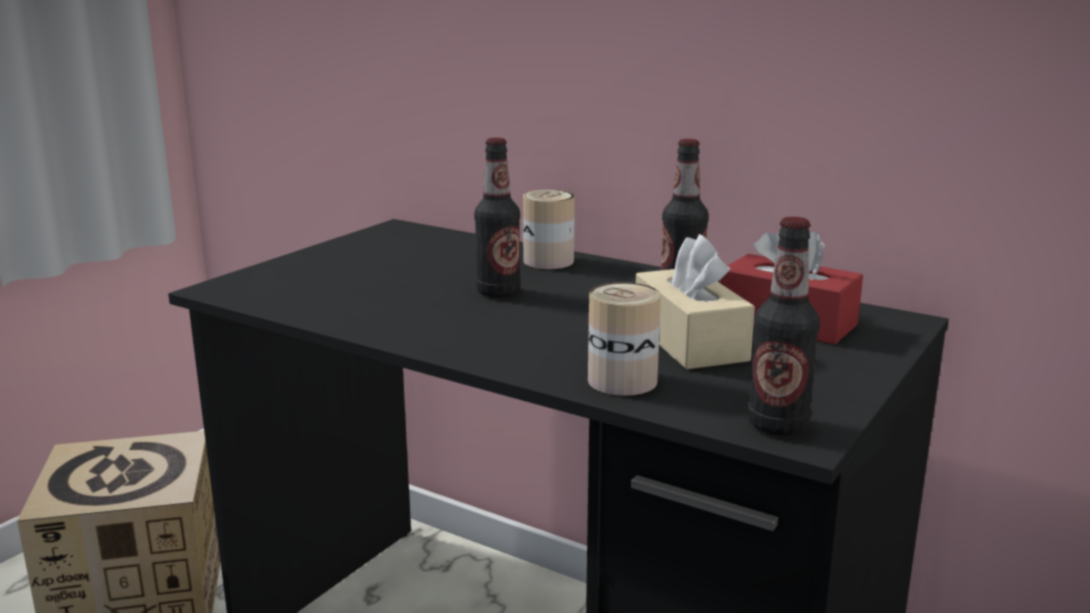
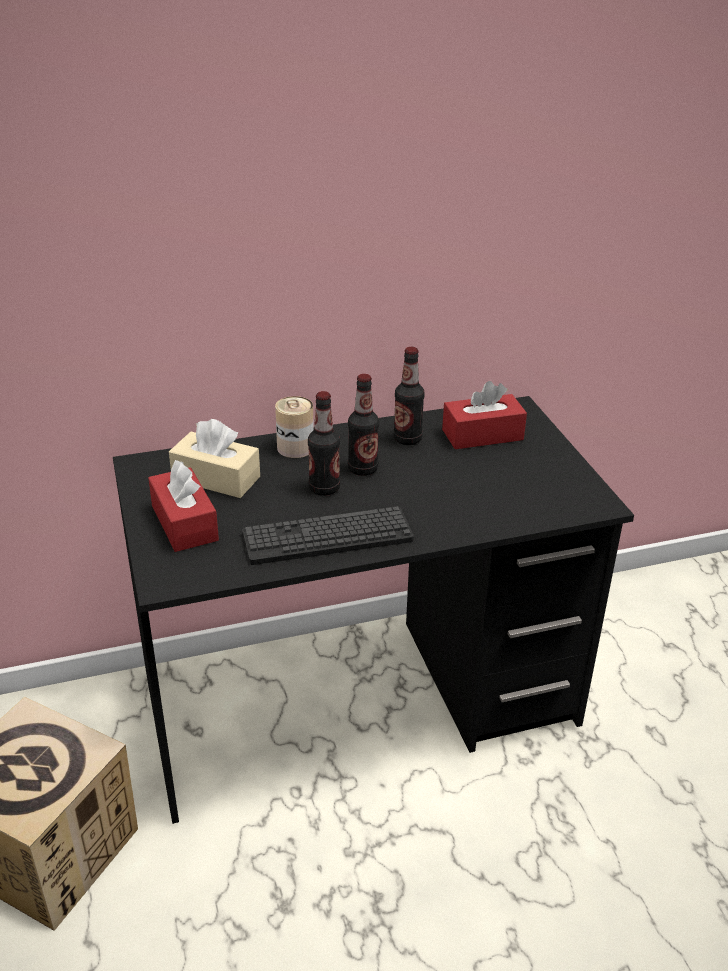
camera: 50 degrees left, 15 degrees up
can [588,282,661,396] -> none
beige tissue box [636,234,755,370] -> beige tissue box moved to [169,419,260,498]
bottle [748,217,820,435] -> bottle moved to [348,374,379,476]
none -> red tissue box [148,460,219,552]
none -> keyboard [242,506,414,565]

